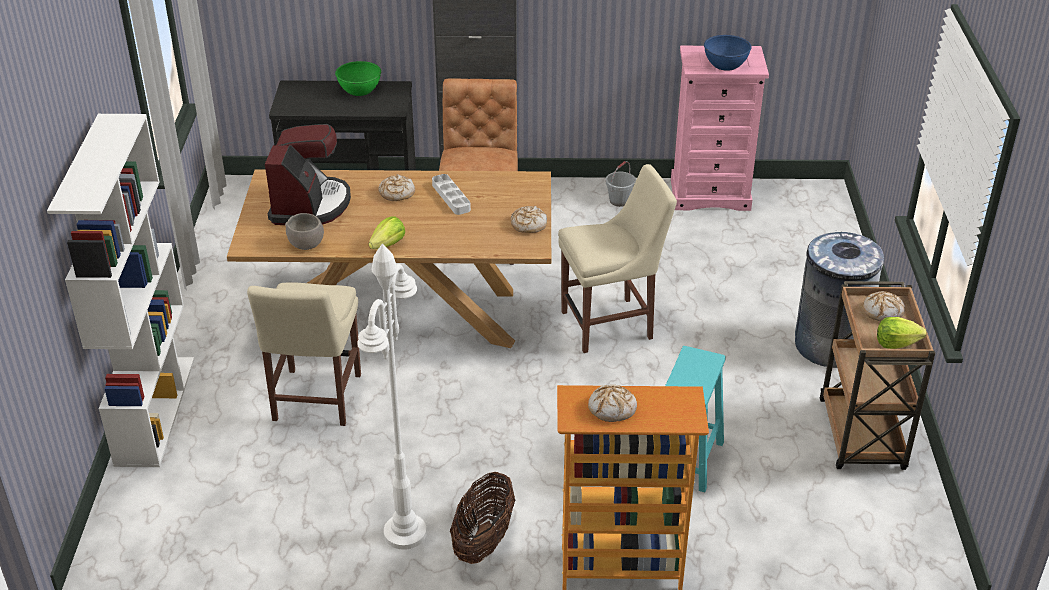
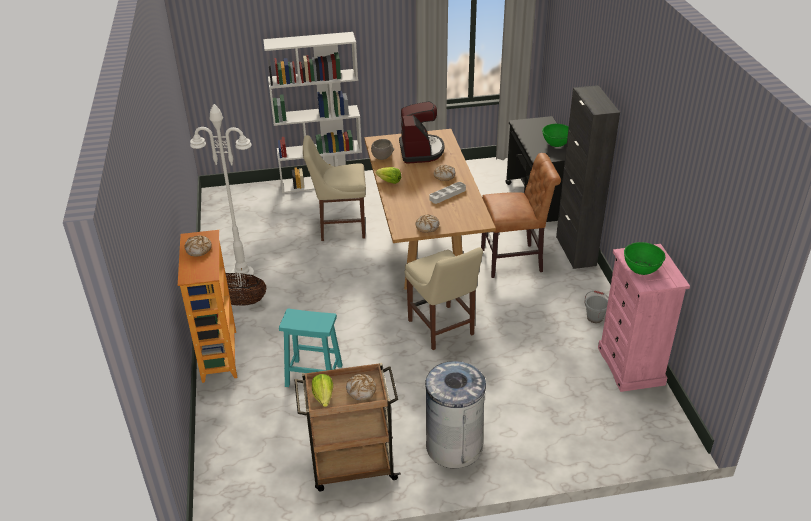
camera: 80 degrees right, 0 degrees up
coffee machine [265,124,351,225] -> coffee machine turned 90 degrees counterclockwise [399,101,445,164]
blue bowl [704,35,752,71] -> green bowl [624,242,665,275]

